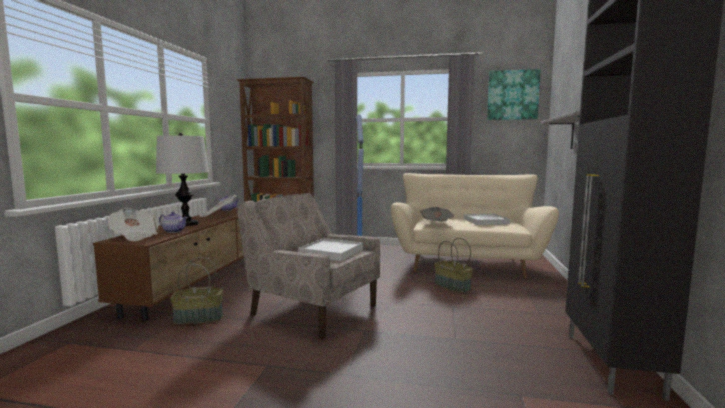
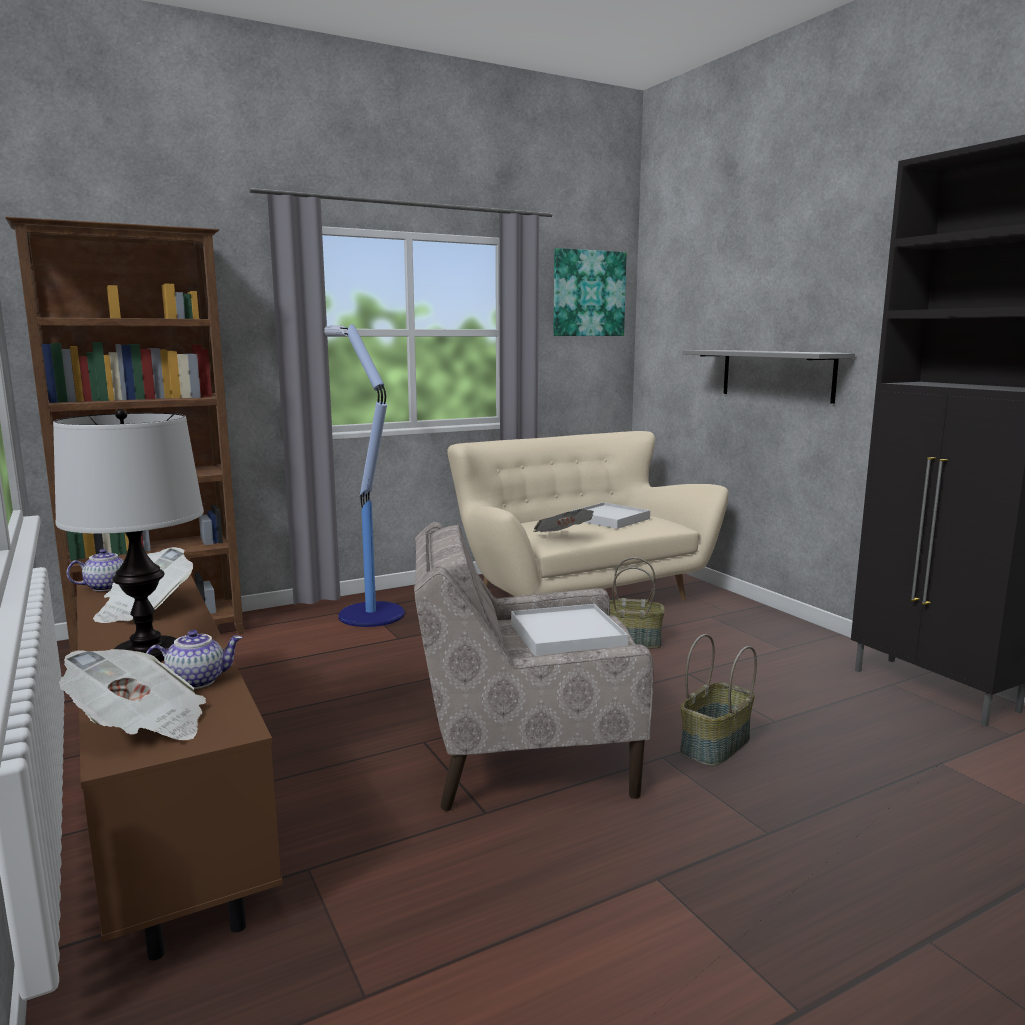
camera: 40 degrees left, 5 degrees up
basket [170,257,223,324] -> basket moved to [680,634,757,766]

